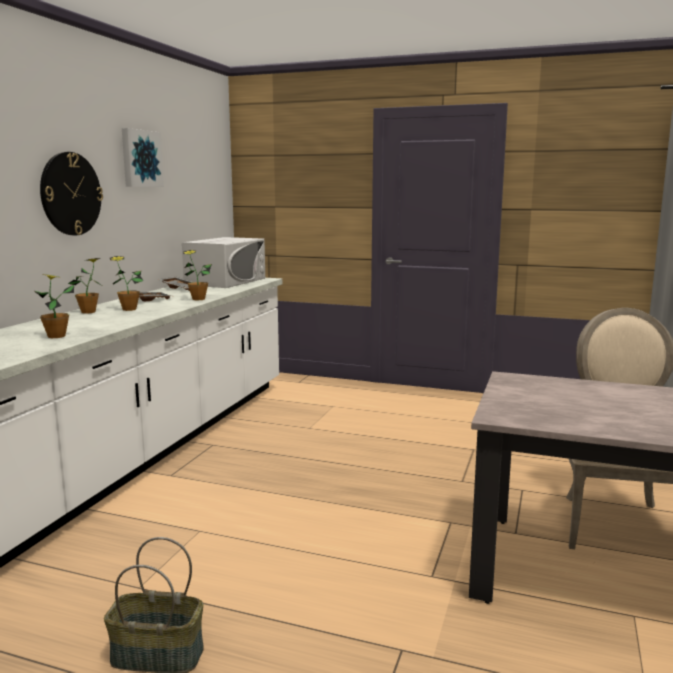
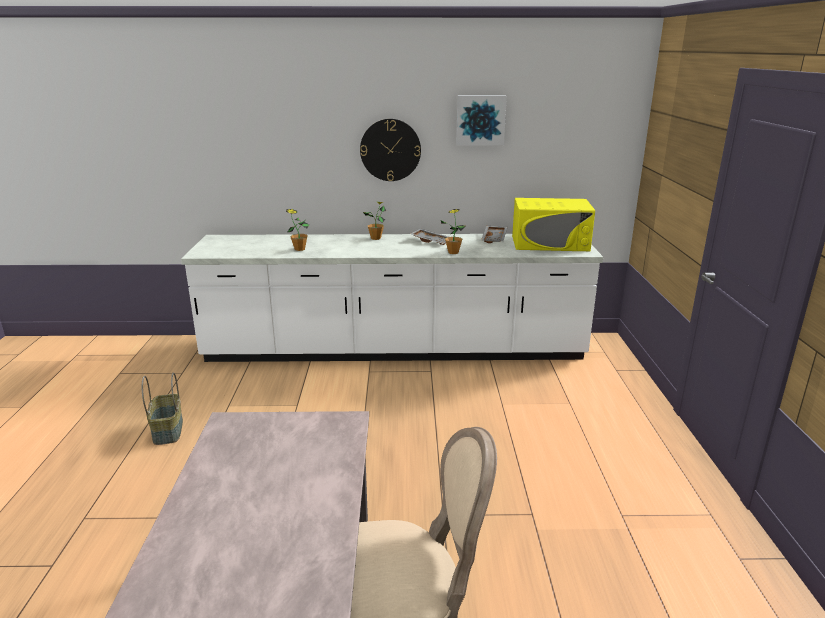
camera: 70 degrees right, 10 degrees up
potted plant [110,256,143,311] -> none
white microwave [182,237,265,288] -> yellow microwave [512,198,595,251]

